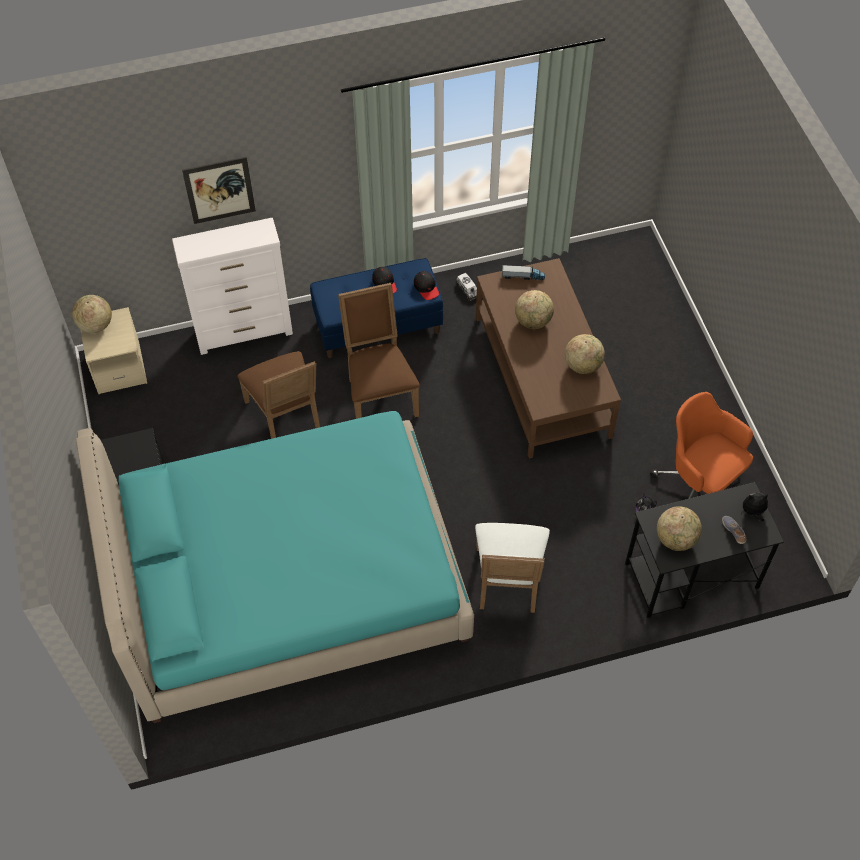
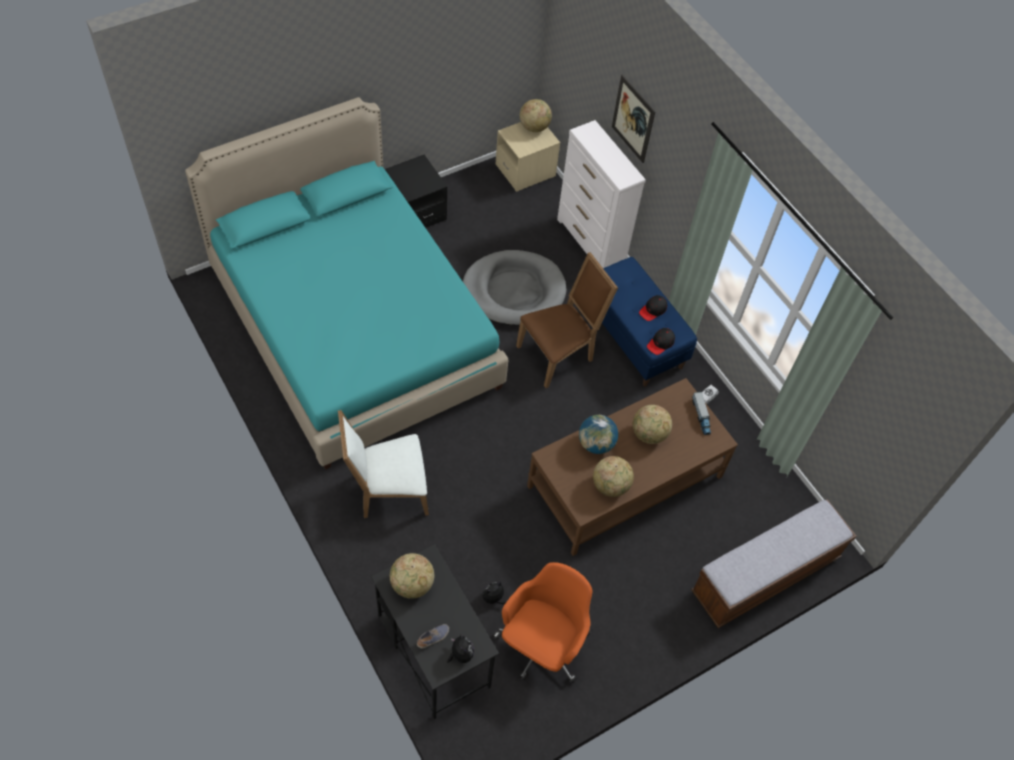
camera: 70 degrees right, 0 degrees up
brown chair [237,351,320,439] -> grey dog bed [463,250,567,326]
none -> globe [579,415,618,454]
none -> bench [691,499,857,628]

